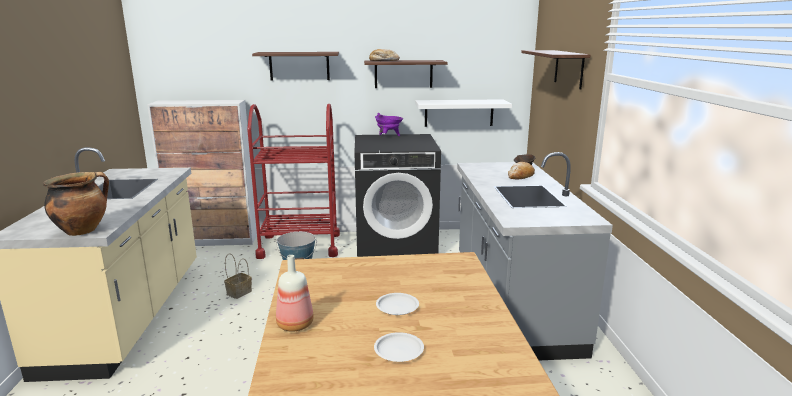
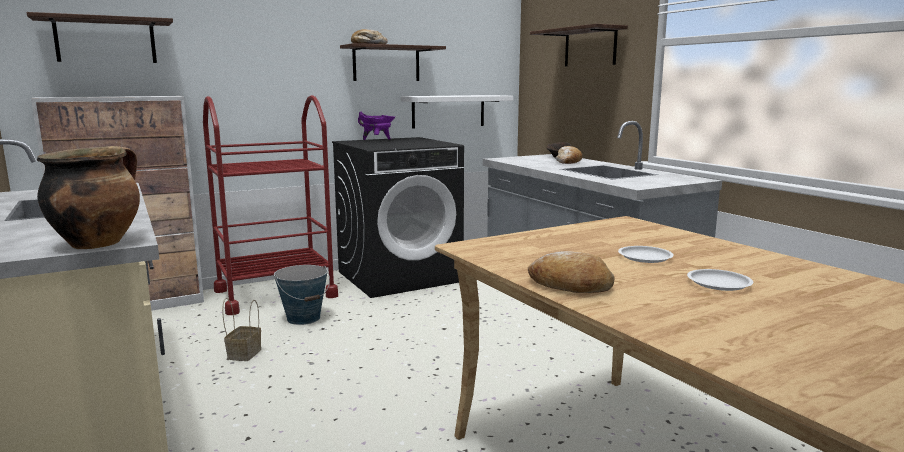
camera: 25 degrees left, 5 degrees down
shelf [252,52,339,81] -> shelf moved to [26,12,173,63]
bottle [276,255,314,332] -> bread [528,251,615,293]

